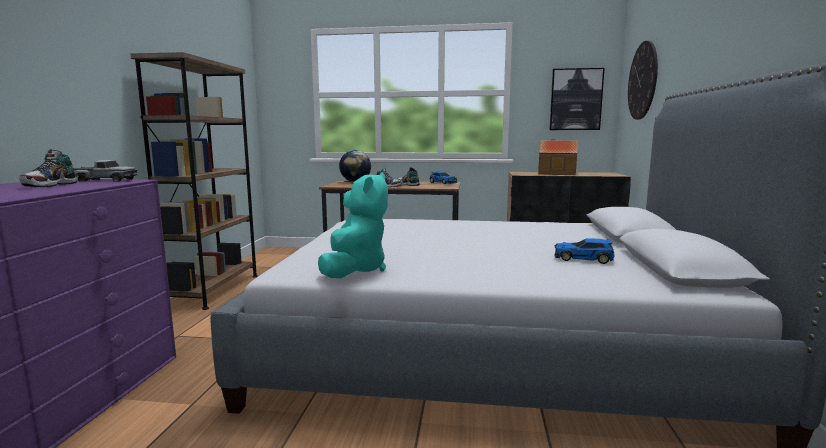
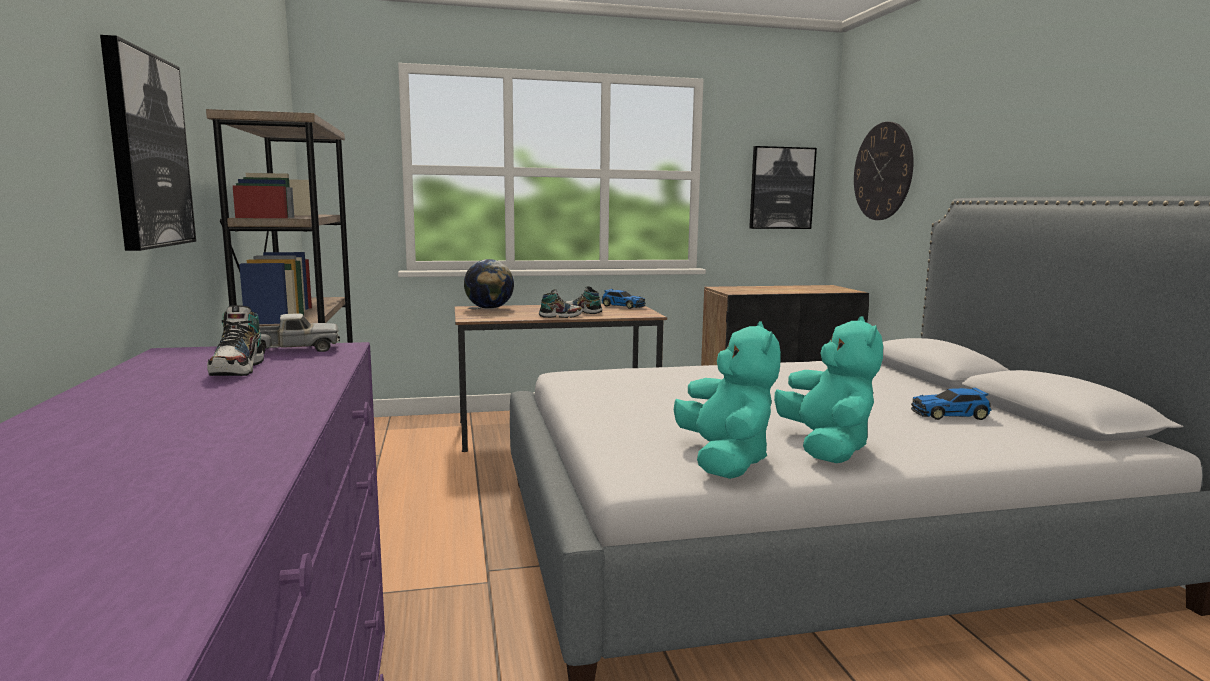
camera: 20 degrees left, 0 degrees up
toy house [538,139,578,175] -> none
none -> picture [100,35,196,251]
none -> turquoise plush toy [774,316,883,463]

